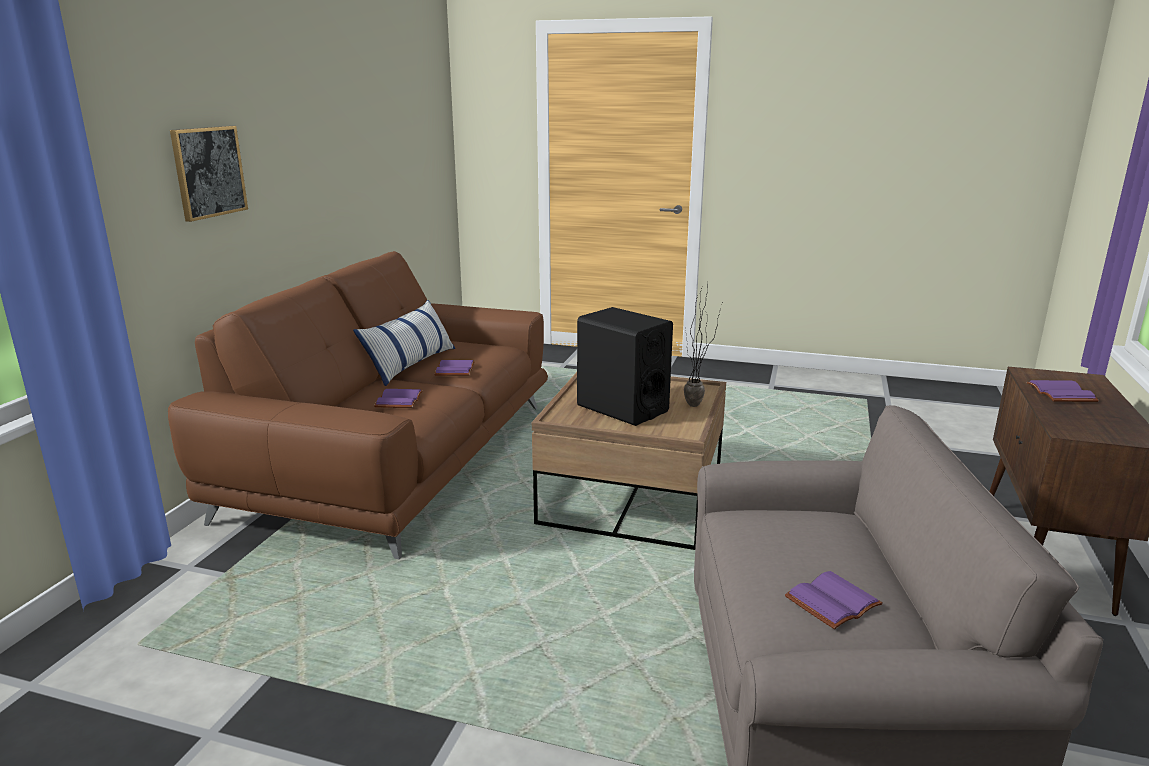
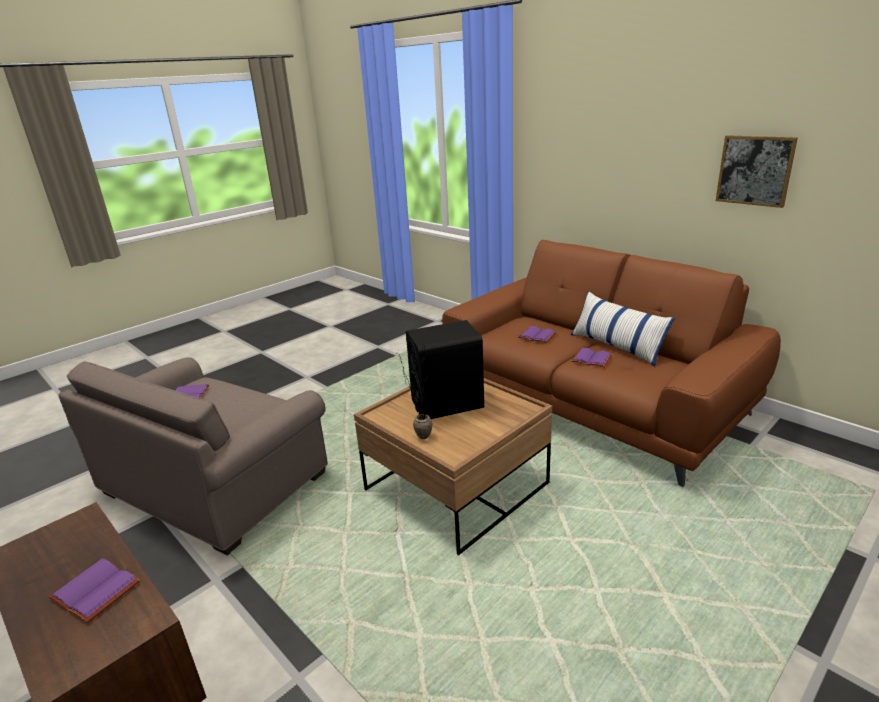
camera: 120 degrees right, 5 degrees up
picture [170,126,248,222] -> picture moved to [716,135,798,208]

